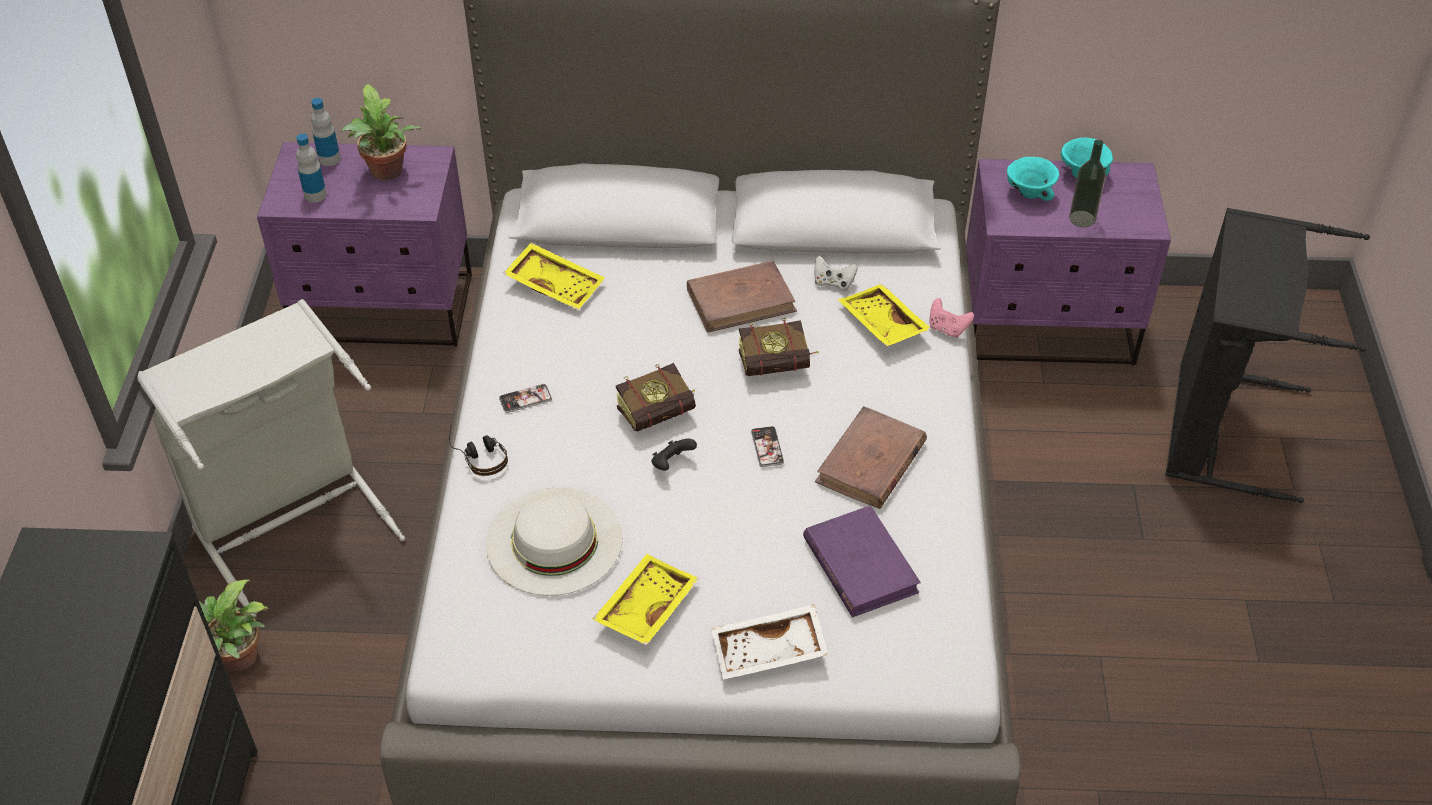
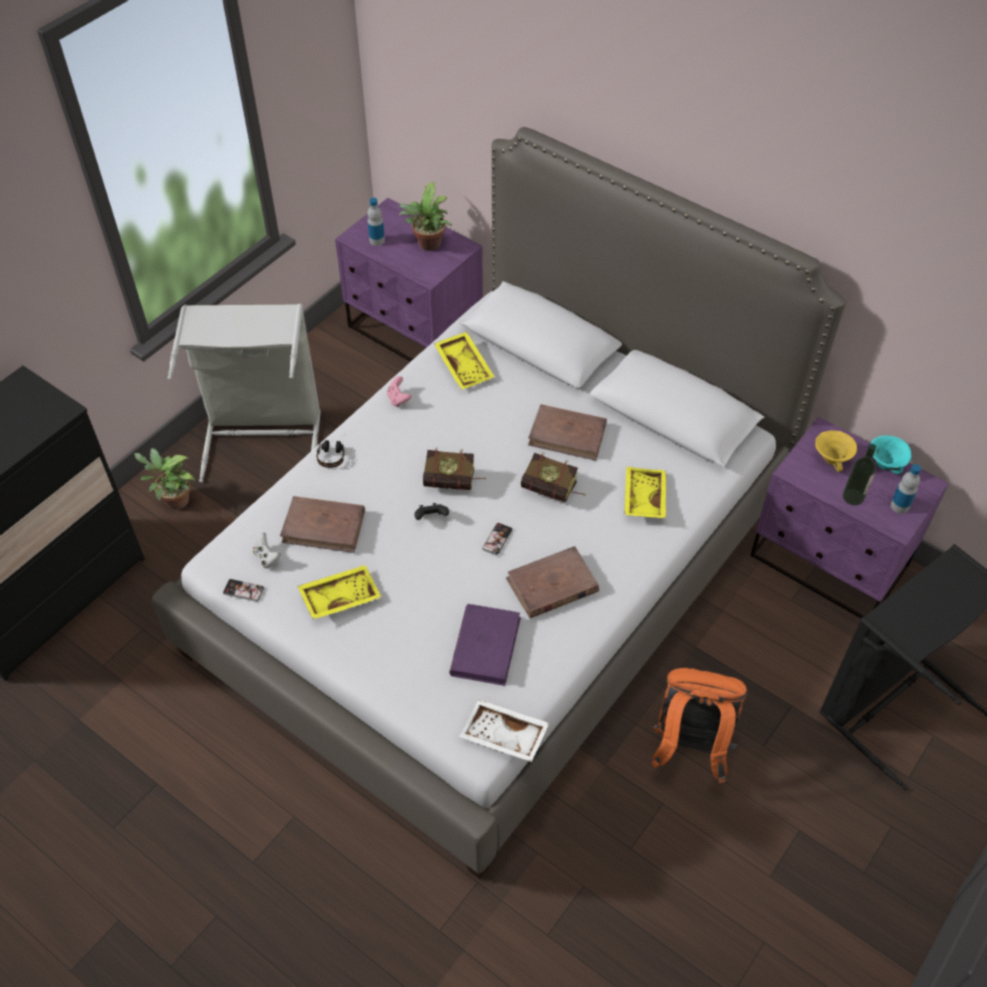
camera: 35 degrees right, 5 degrees up
bottle [311,98,341,166] -> bottle moved to [890,464,921,514]
white hat [486,488,622,596] -> brown book [280,496,365,553]
phone [499,384,552,413] -> phone moved to [223,579,264,602]
white tray [711,604,829,680] -> white tray moved to [459,699,550,762]
white game controller [814,256,858,291] -> white game controller moved to [252,532,281,569]
pink game controller [929,298,974,338] -> pink game controller moved to [387,376,412,407]
turquoise bowl [1007,157,1059,201] -> yellow bowl [815,430,857,472]
none -> orange backpack [650,668,747,783]

